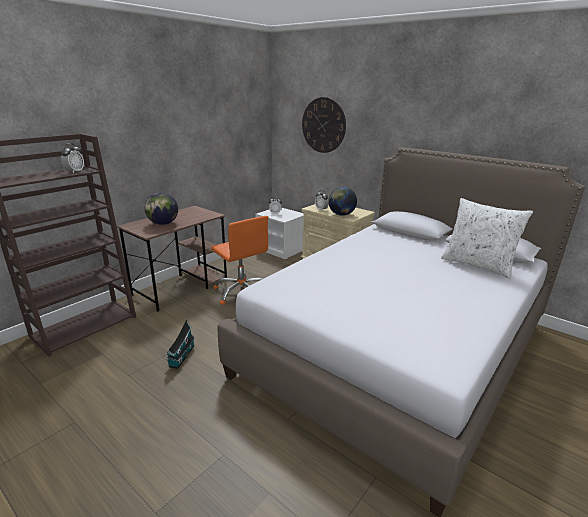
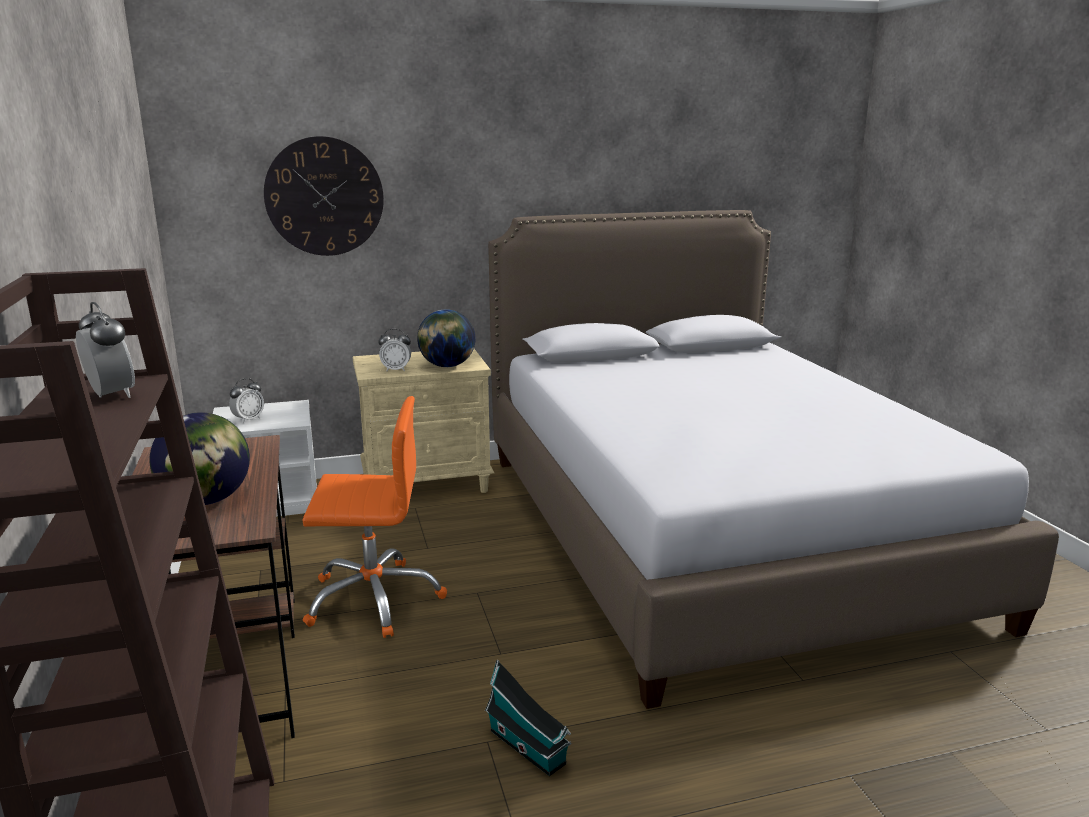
camera: 55 degrees left, 5 degrees down
white pillow [441,198,533,279] -> none

